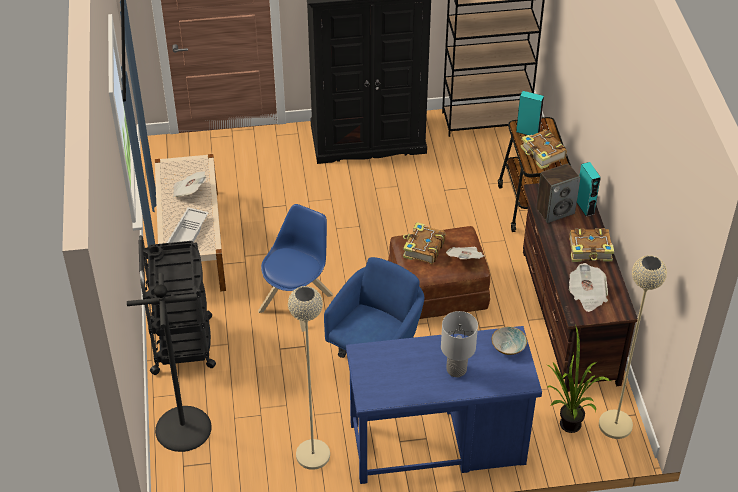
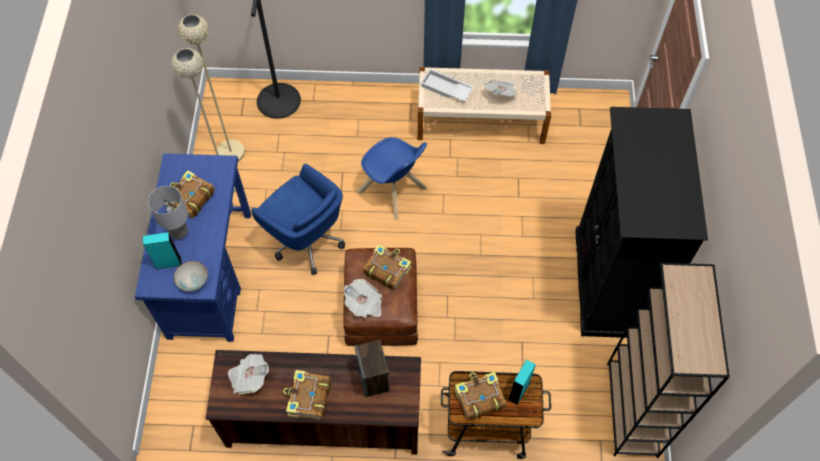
camera: 100 degrees right, 15 degrees up
black cart [139,235,216,375] -> none
potted plant [545,325,611,433] -> none
turquoise speaker [577,162,601,217] -> turquoise speaker moved to [143,232,182,270]
beige floor lamp [599,255,667,439] -> beige floor lamp moved to [178,14,245,162]
none -> book [166,170,215,219]

